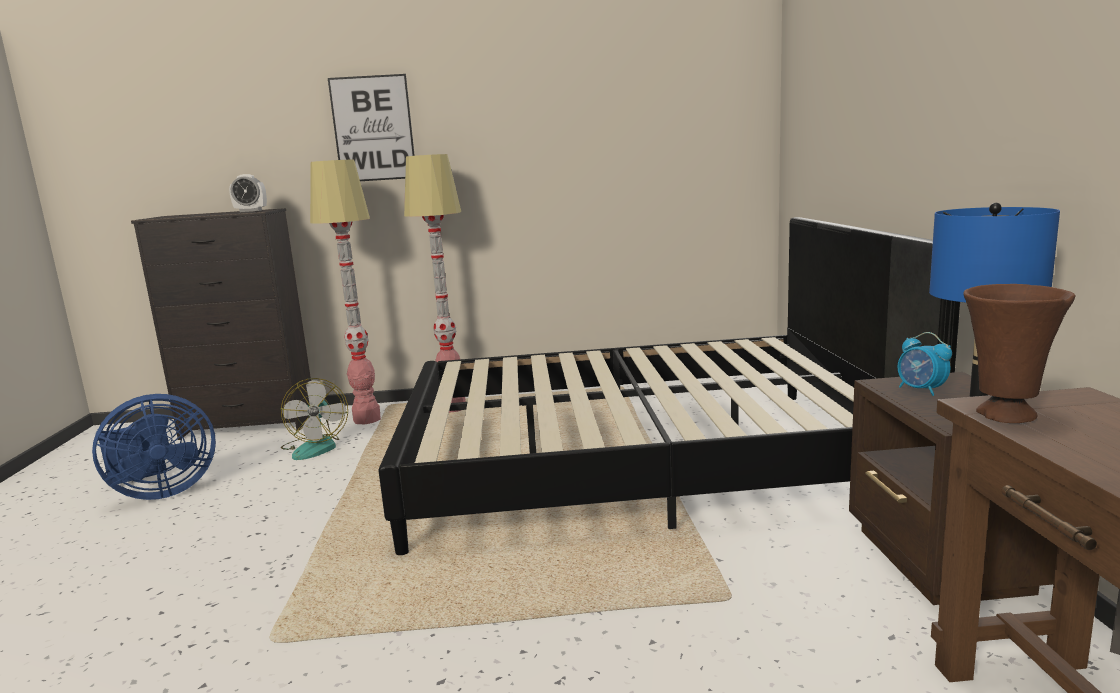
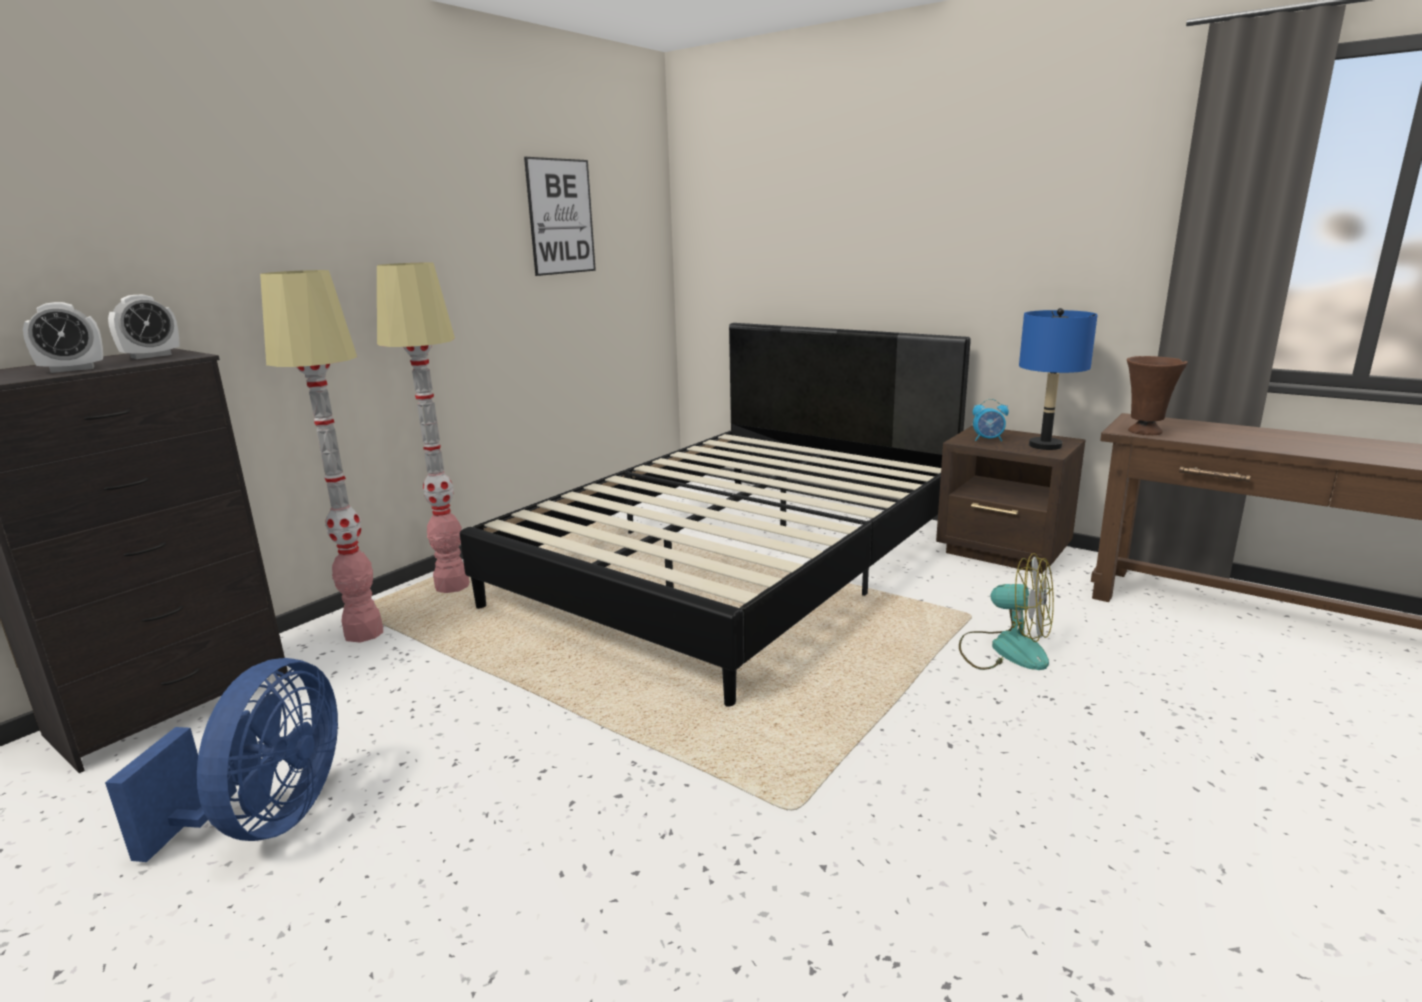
camera: 50 degrees left, 5 degrees up
fan [281,378,348,460] -> fan moved to [959,553,1054,670]
picture [328,74,415,181] -> picture moved to [524,157,596,276]
none -> alarm clock [23,302,103,373]

